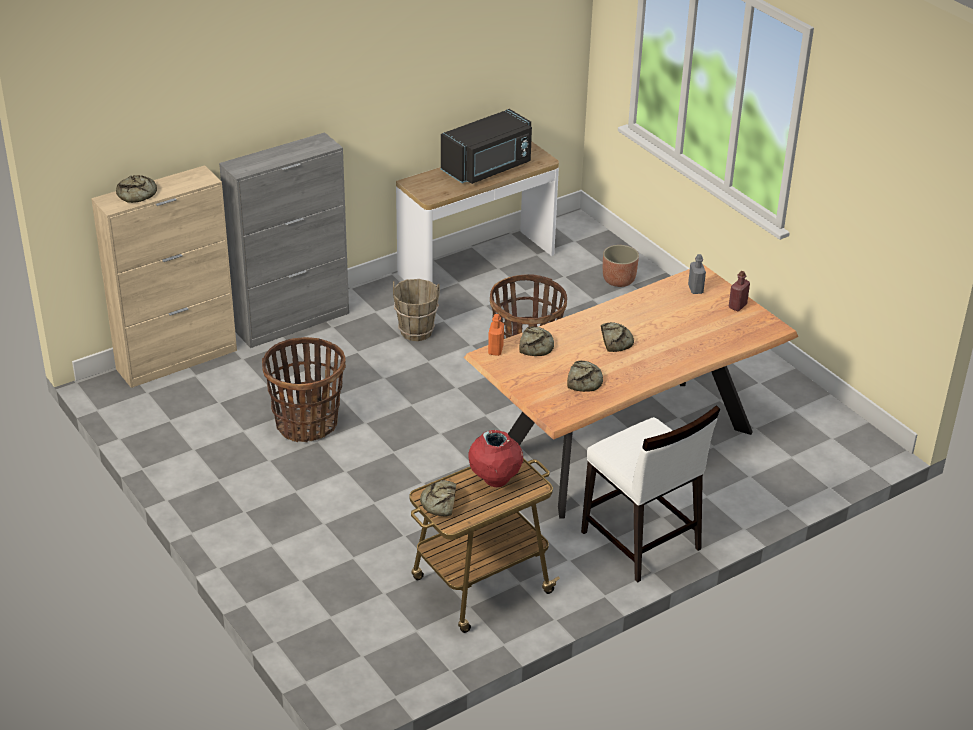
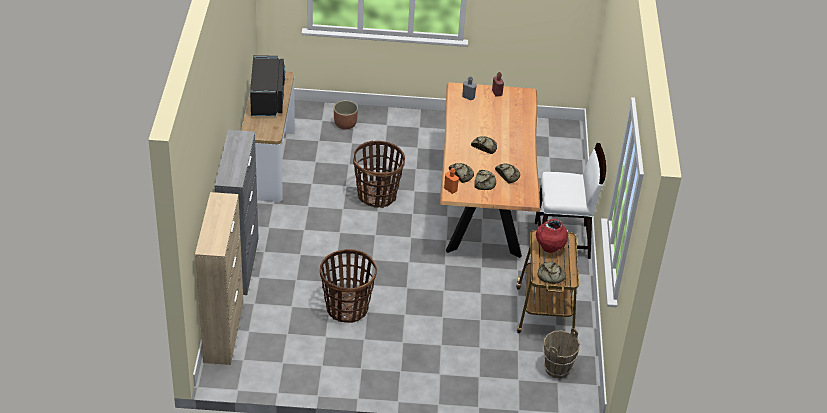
camera: 55 degrees left, 5 degrees up
bread [116,175,157,203] -> bread moved to [474,170,496,190]
brown bucket [393,279,440,341] -> brown bucket moved to [543,328,580,379]

